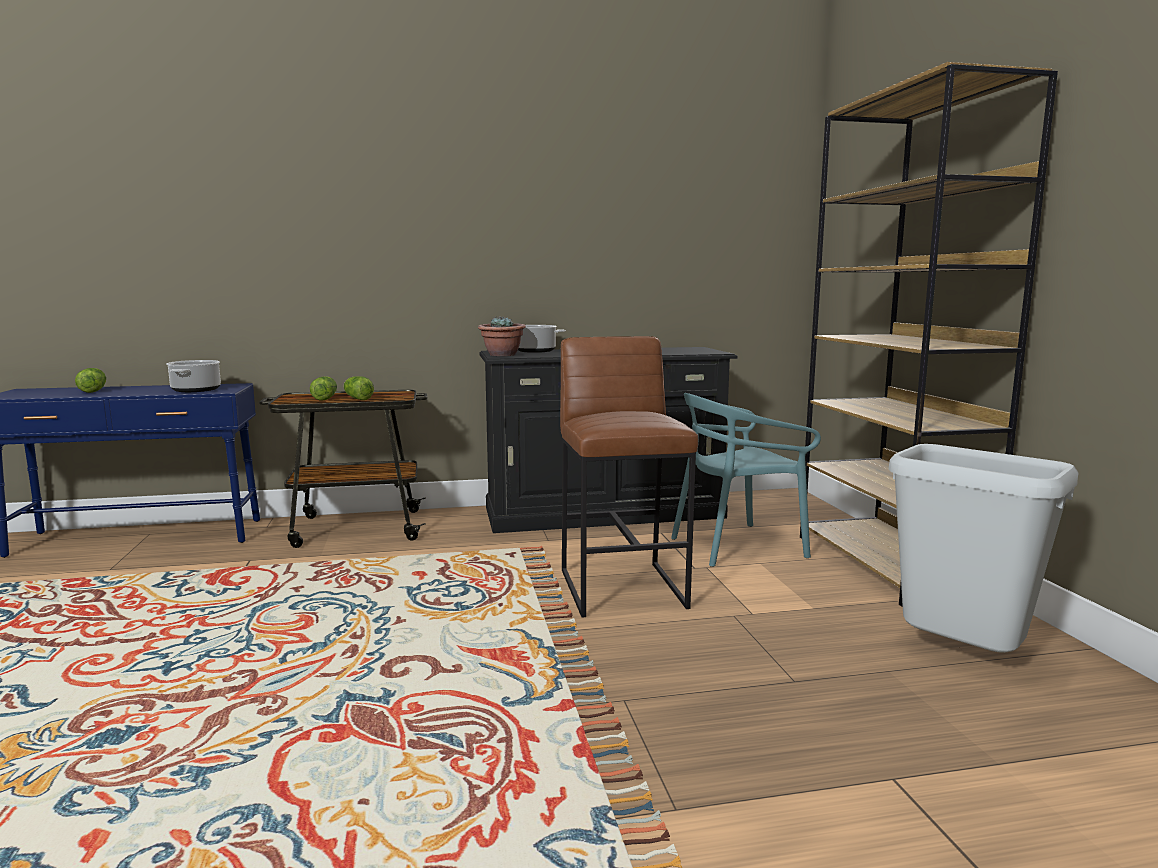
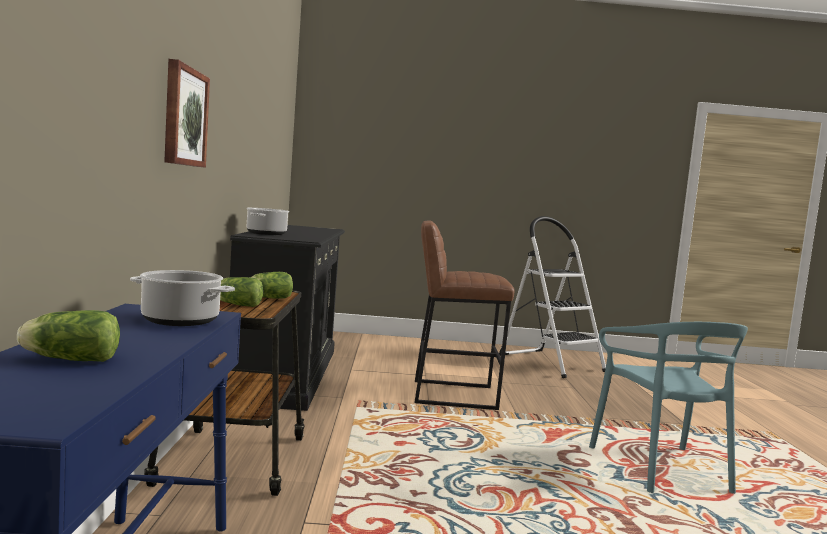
camera: 80 degrees left, 5 degrees down
potted plant [478,316,526,356] -> none
turquoise chair [671,393,821,567] -> turquoise chair moved to [589,322,748,494]
brown bookcase [800,62,1058,607] -> none
grey trash can [889,444,1079,653] -> step ladder [499,216,606,378]
none -> picture [164,59,210,168]

